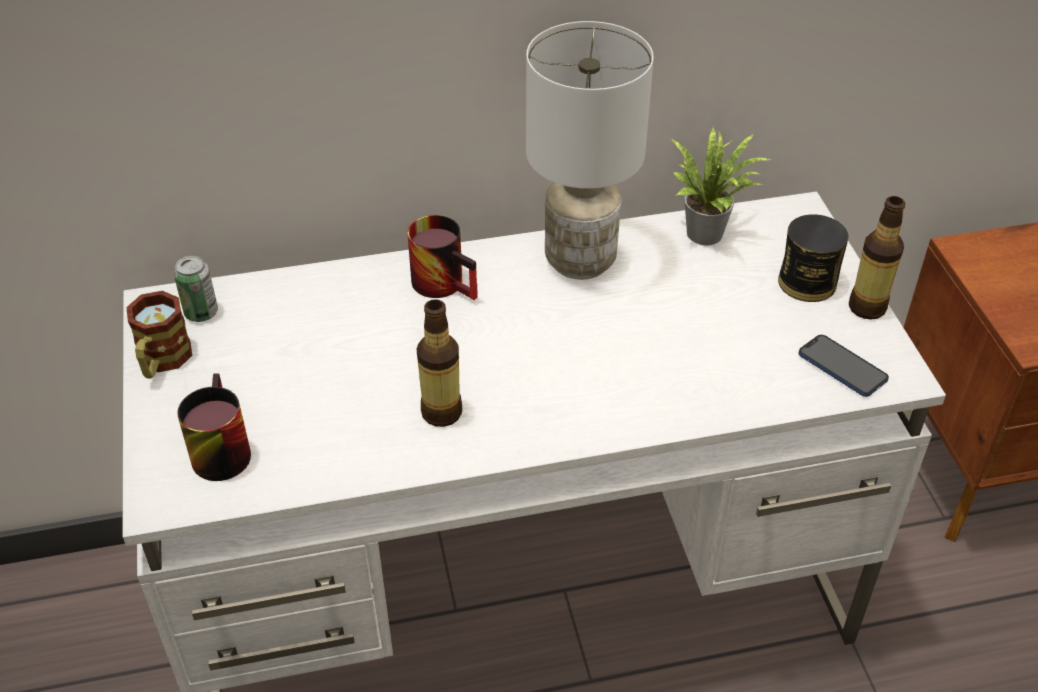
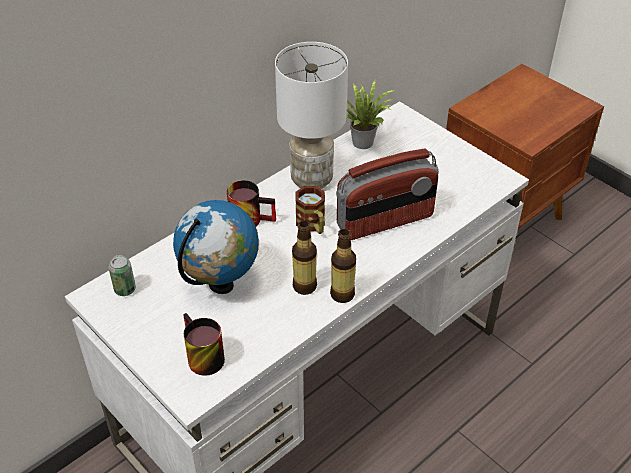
camera: 30 degrees left, 0 degrees up
mug [126,291,192,379] -> mug moved to [295,186,325,234]
can [778,214,848,302] -> none
phone [798,335,889,397] -> none
bottle [849,196,905,320] -> bottle moved to [330,229,356,303]
none -> globe [173,200,259,294]
none -> radio [336,149,439,240]

